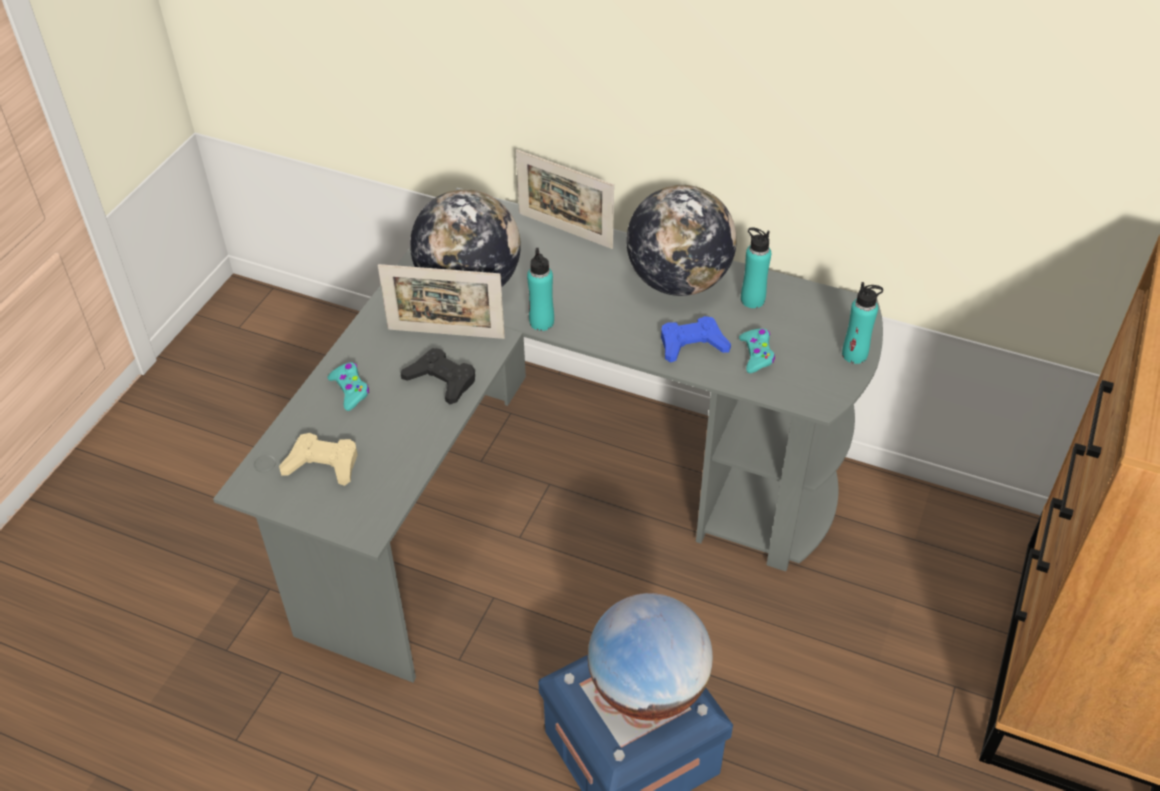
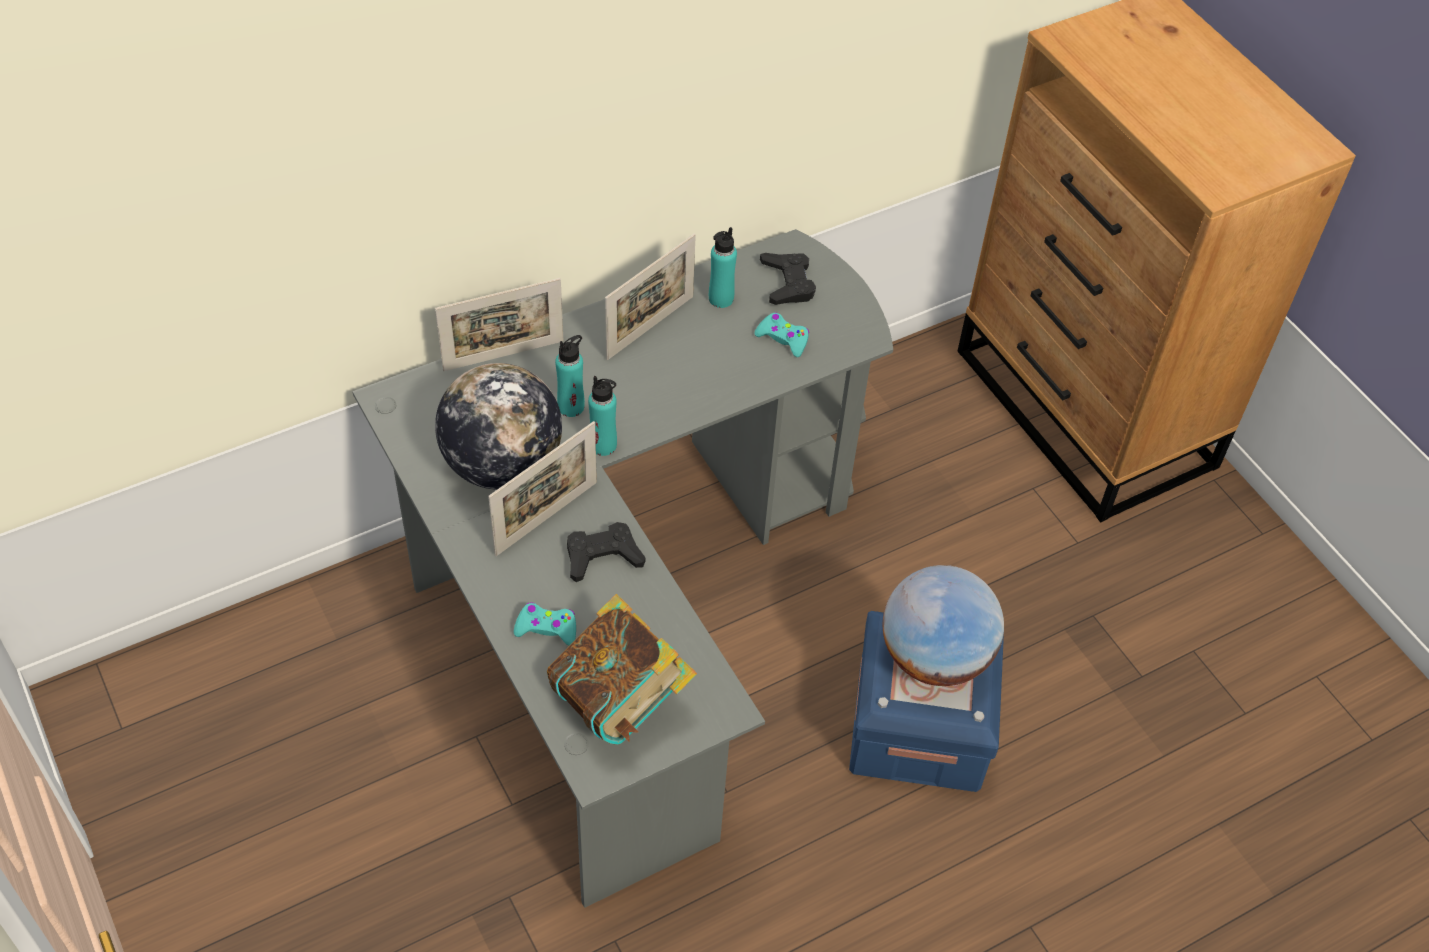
camera: 55 degrees left, 5 degrees up
beige game controller [279,433,357,486] -> book [547,594,697,745]
globe [627,185,737,296] -> picture frame [605,234,696,360]
blue game controller [661,316,731,363] -> none
turquoise bottle [842,282,883,364] -> turquoise bottle moved to [555,335,585,417]
none -> black game controller [760,253,816,305]

